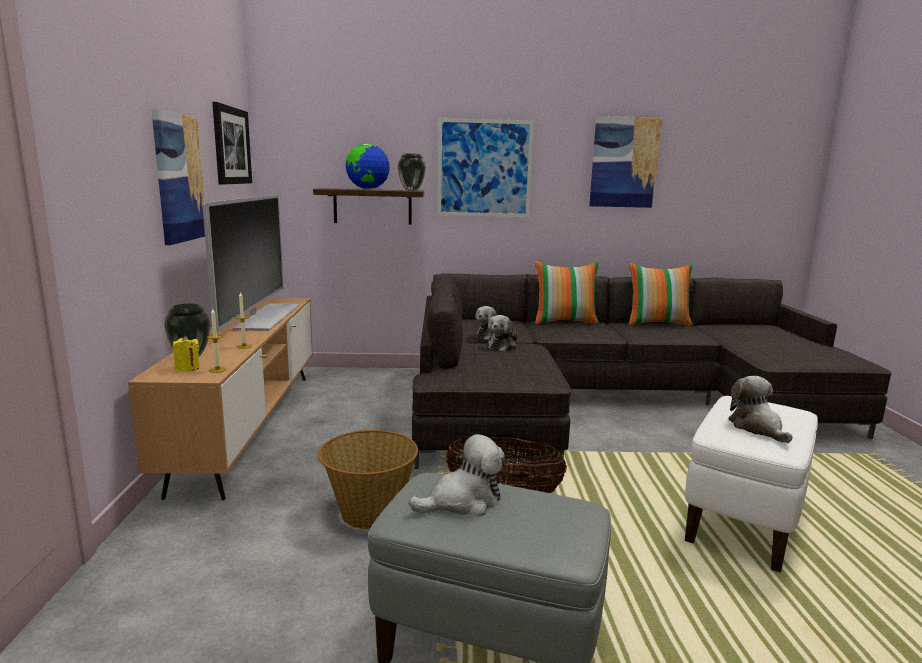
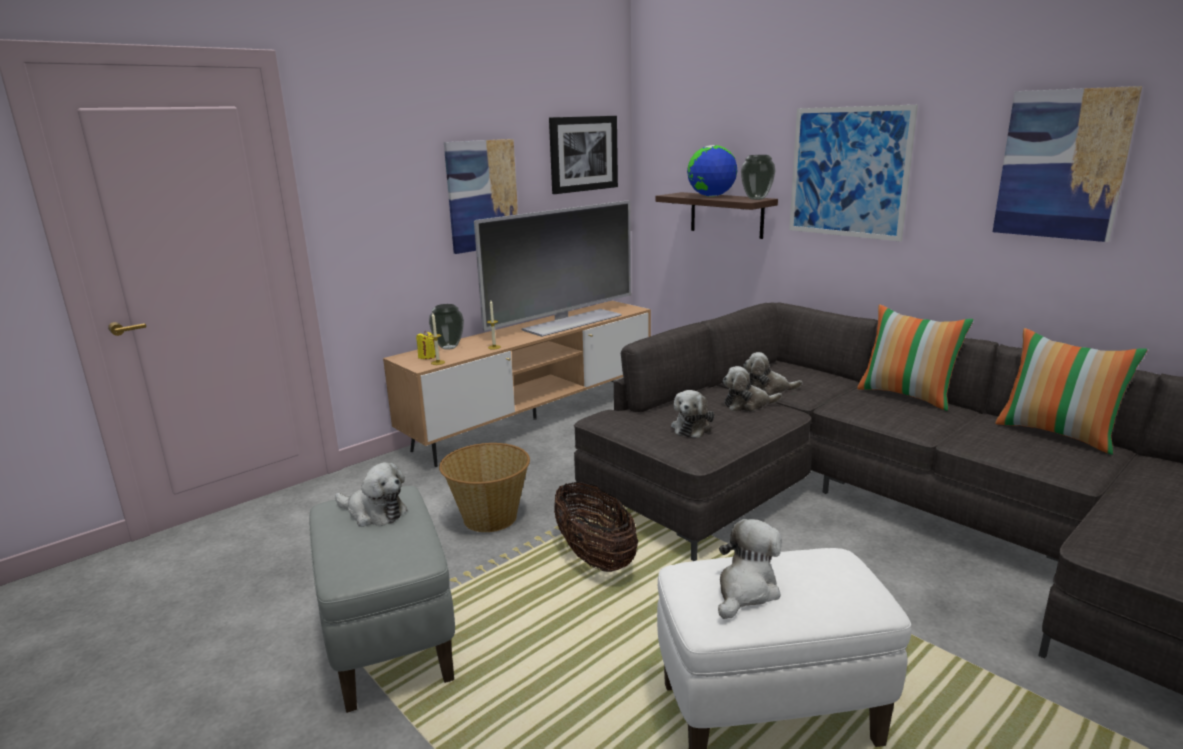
camera: 50 degrees right, 5 degrees up
none -> plush toy [671,390,714,438]

